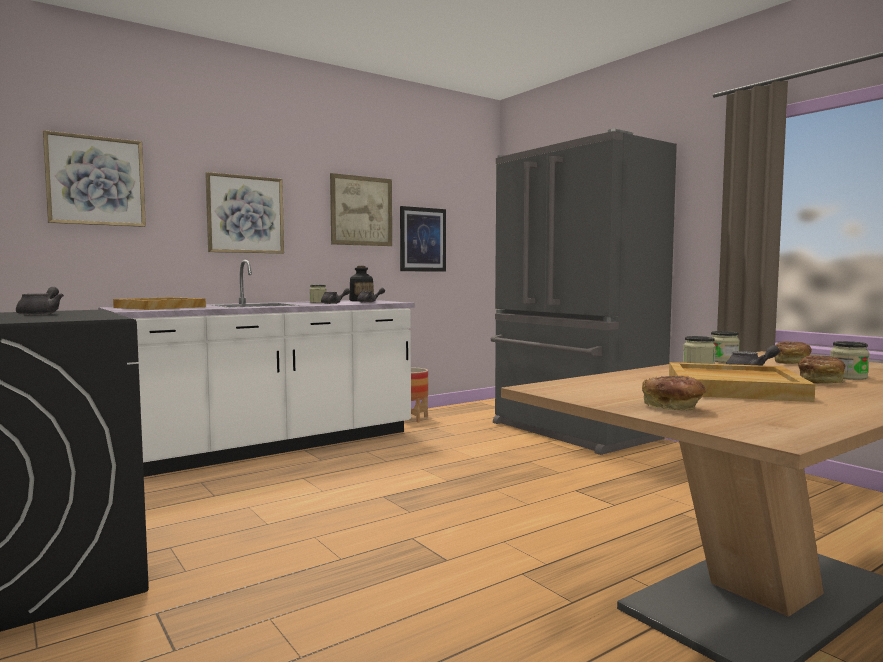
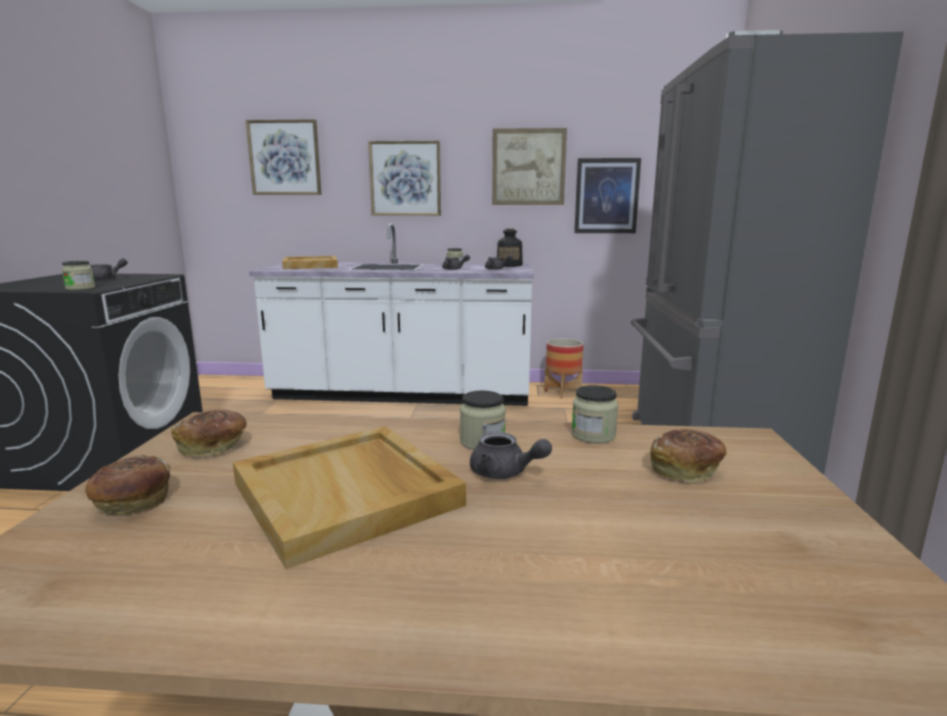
camera: 40 degrees right, 10 degrees up
bread [798,355,846,383] -> bread moved to [171,410,247,457]
jar [830,341,870,380] -> jar moved to [62,261,95,290]

